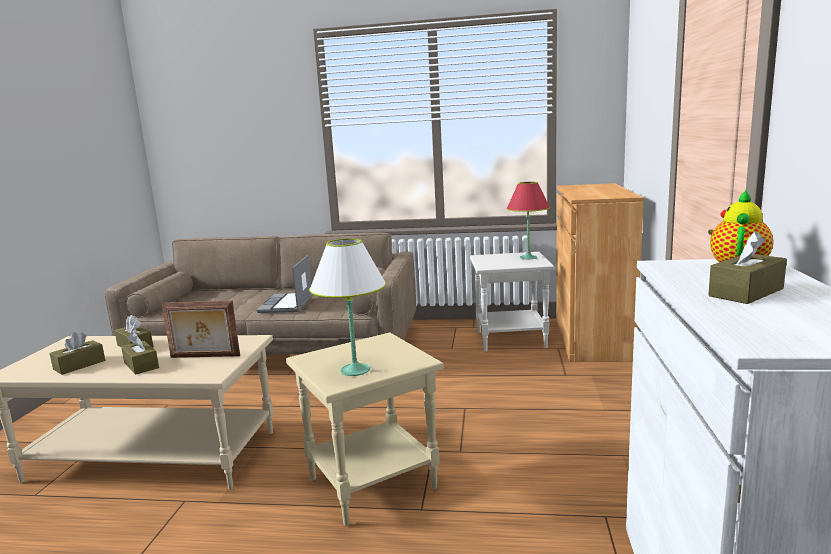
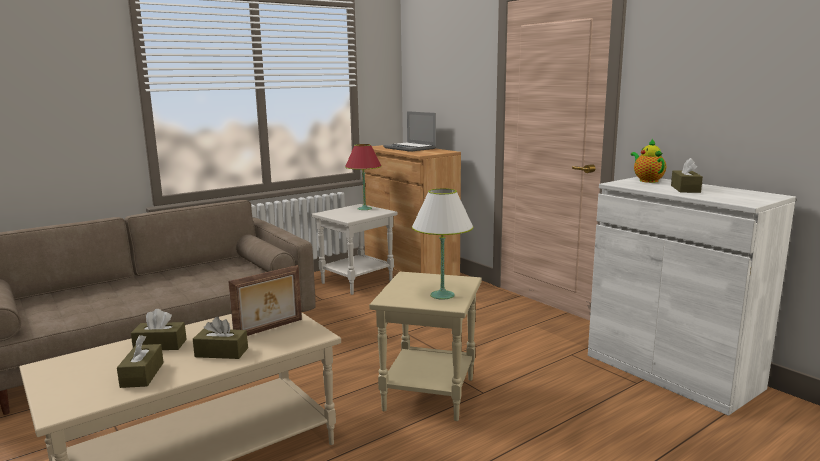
camera: 45 degrees left, 0 degrees up
laptop [256,255,313,313] -> laptop moved to [383,111,436,152]

